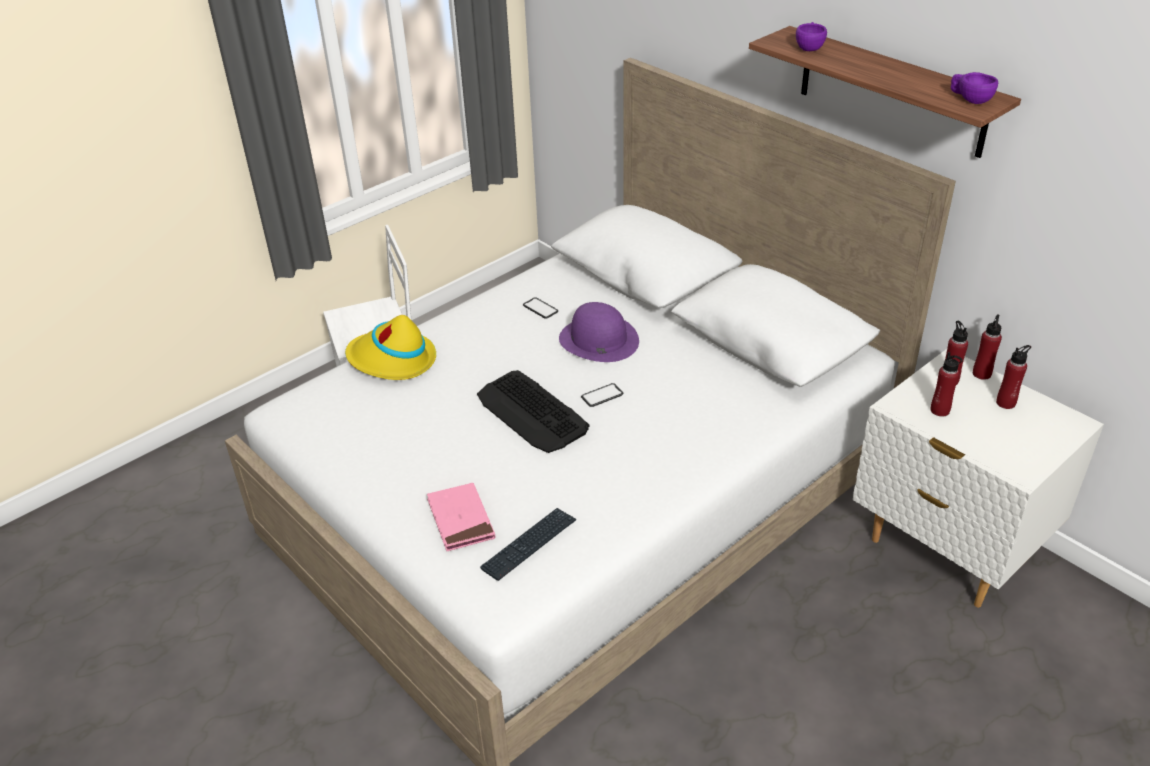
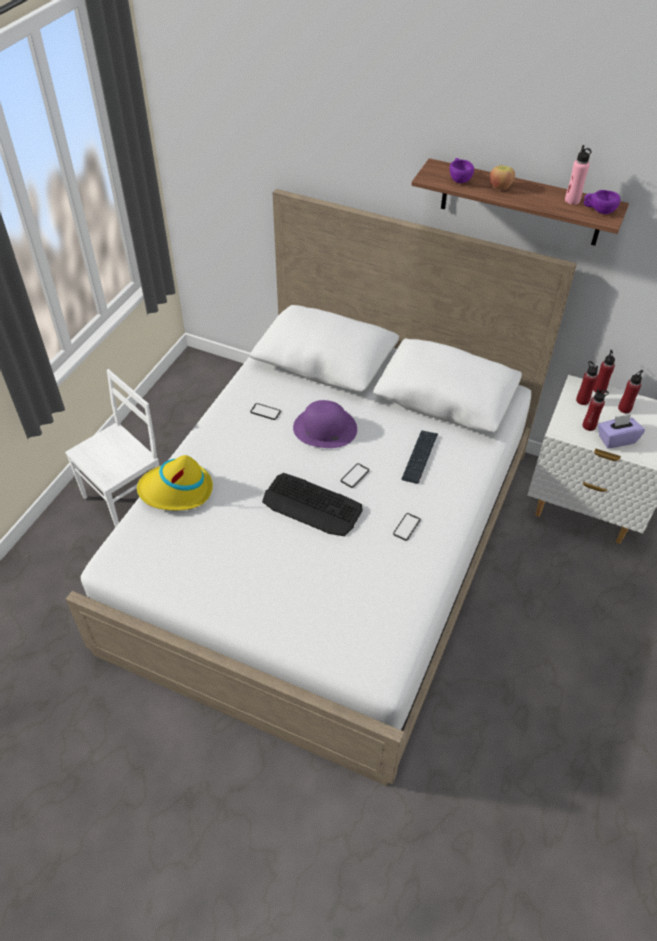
camera: 25 degrees left, 10 degrees up
pink book [427,483,495,551] -> none
keyboard [480,508,576,581] -> keyboard moved to [402,430,438,484]
none -> phone [393,513,420,541]
none -> apple [490,165,515,190]
none -> pink bottle [565,145,592,205]
none -> purple tissue box [598,414,645,448]

